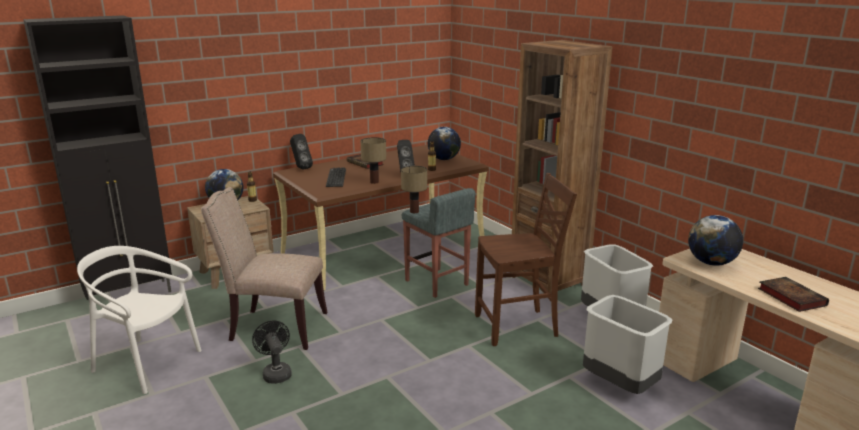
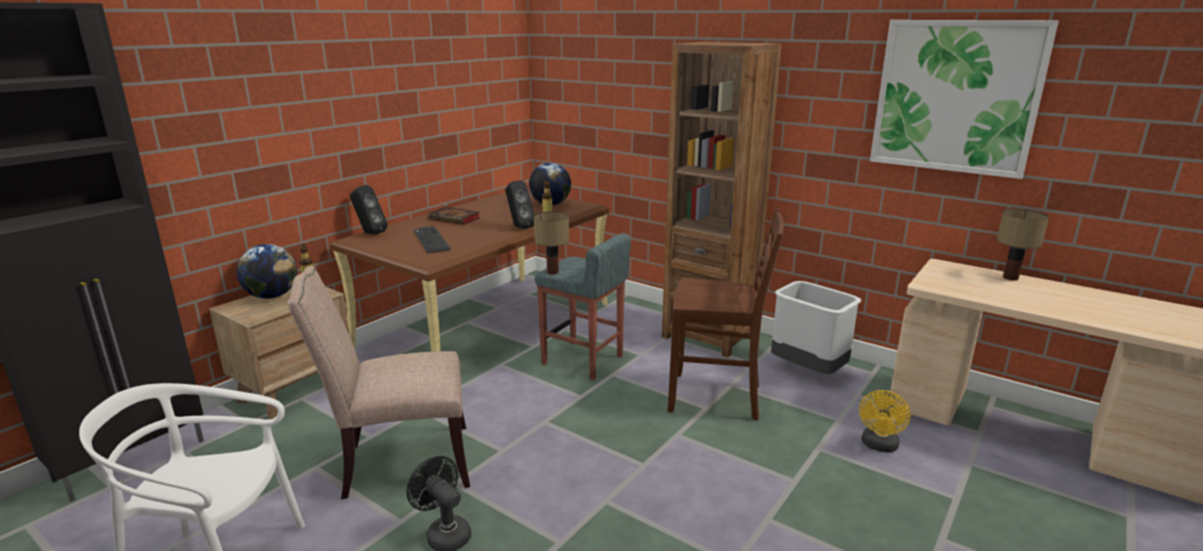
camera: 20 degrees left, 0 degrees up
table lamp [360,137,386,184] -> table lamp moved to [997,209,1049,281]
brown chair [475,173,577,346] -> brown chair turned 45 degrees clockwise [668,209,784,421]
grey trash can [583,295,673,394] -> yellow fan [859,390,911,453]
globe [688,215,743,266] -> none
book [758,277,829,312] -> none
none -> picture [870,20,1058,179]

